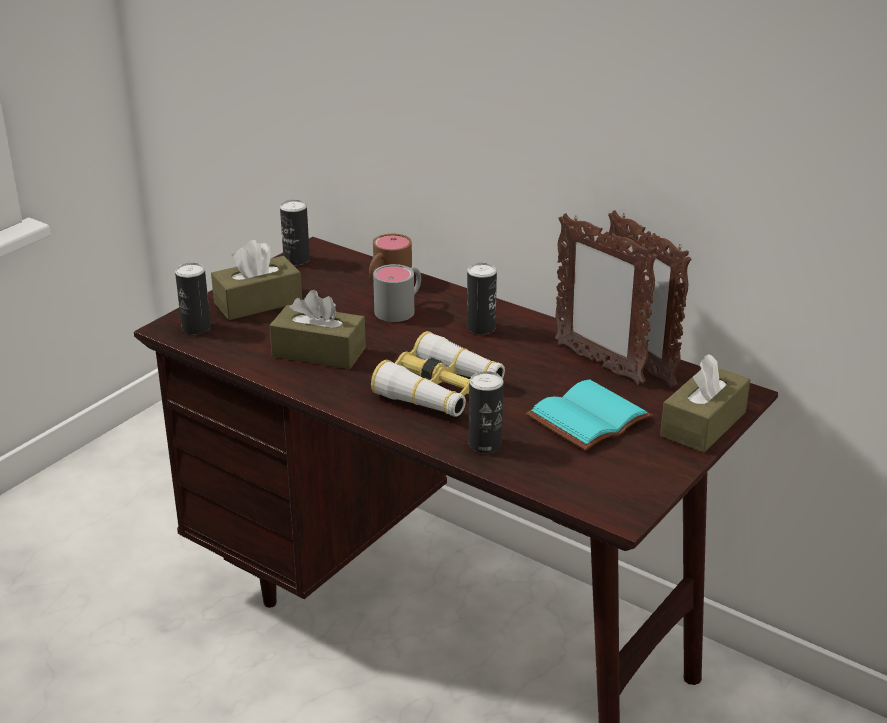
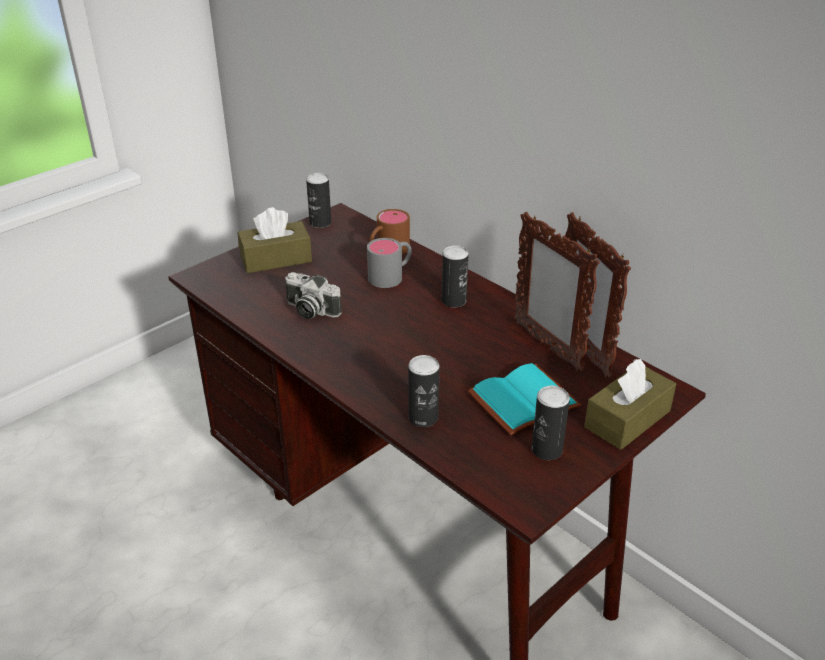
camera: 10 degrees right, 5 degrees up
can [175,263,211,334] -> can moved to [531,386,570,460]
brown tissue box [269,290,366,369] -> camera [285,272,342,319]
binoculars [371,331,505,417] -> none

